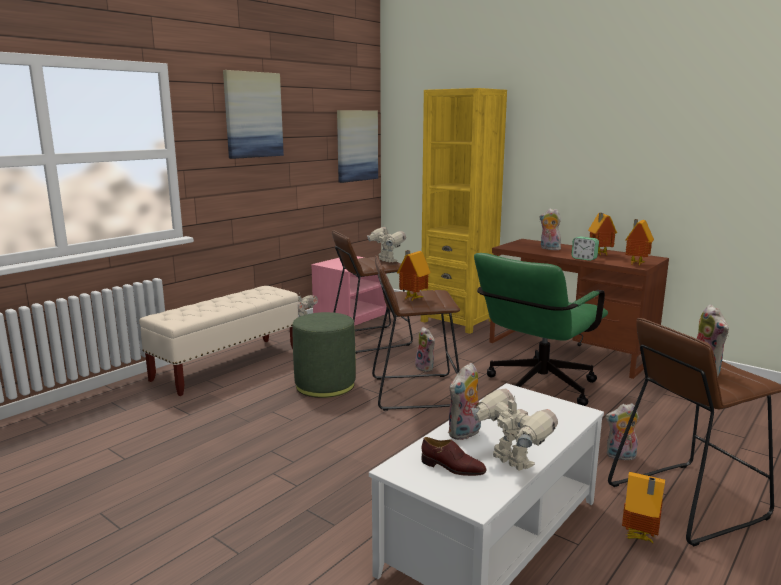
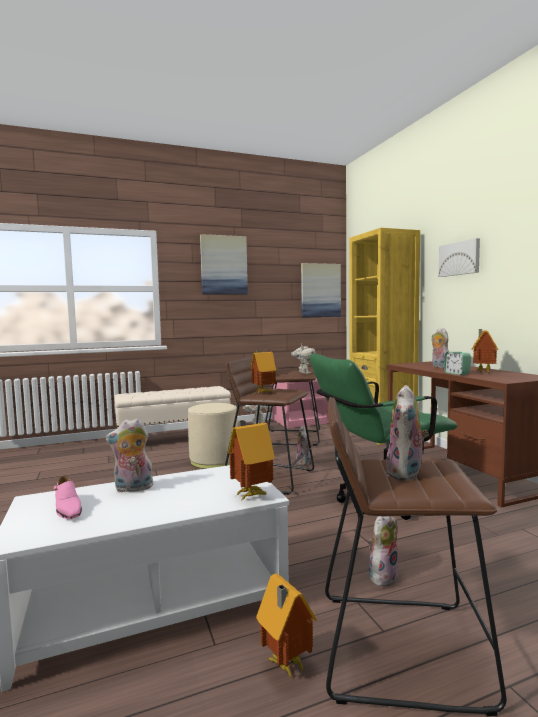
camera: 30 degrees right, 10 degrees down
green ottoman [293,312,356,398] -> beige ottoman [188,403,238,469]
brown shoe [421,437,487,476] -> pink shoe [54,476,82,519]
toy robot [471,389,558,471] -> none
plush toy [605,403,639,460] -> plush toy turned 105 degrees clockwise [368,516,399,586]
toy house [625,219,654,266] -> toy house moved to [228,420,275,499]
none -> picture [439,238,480,277]

